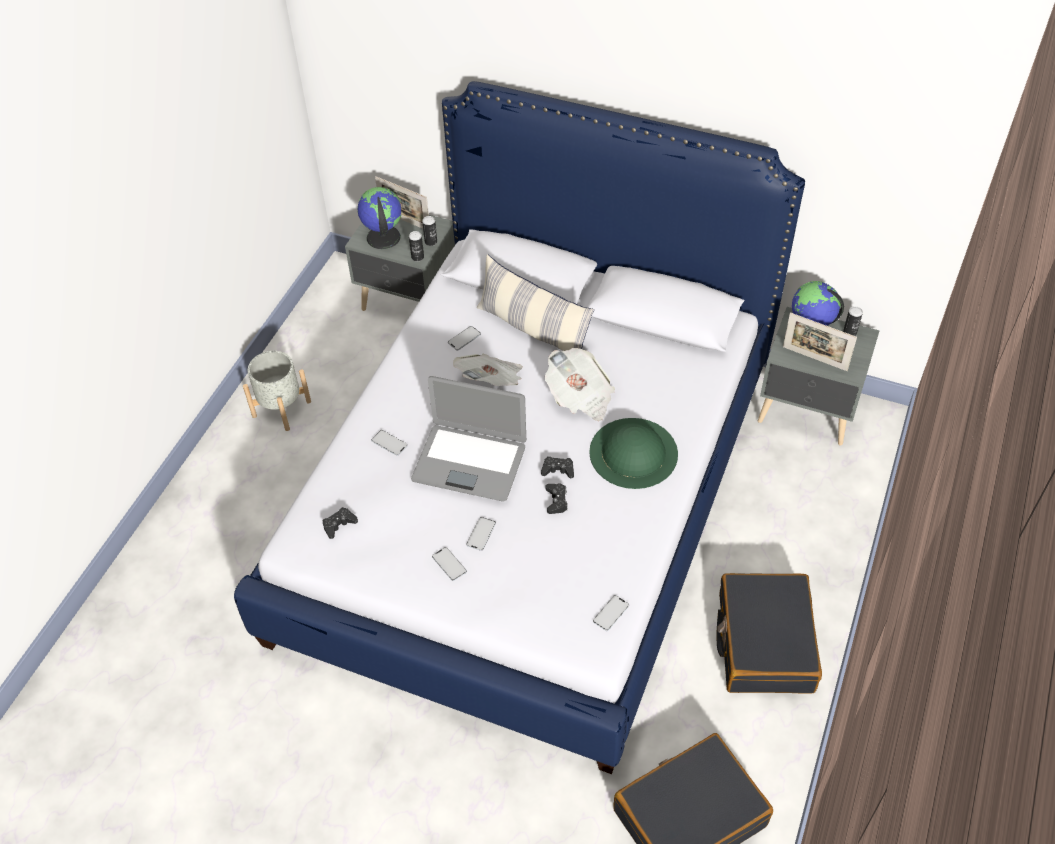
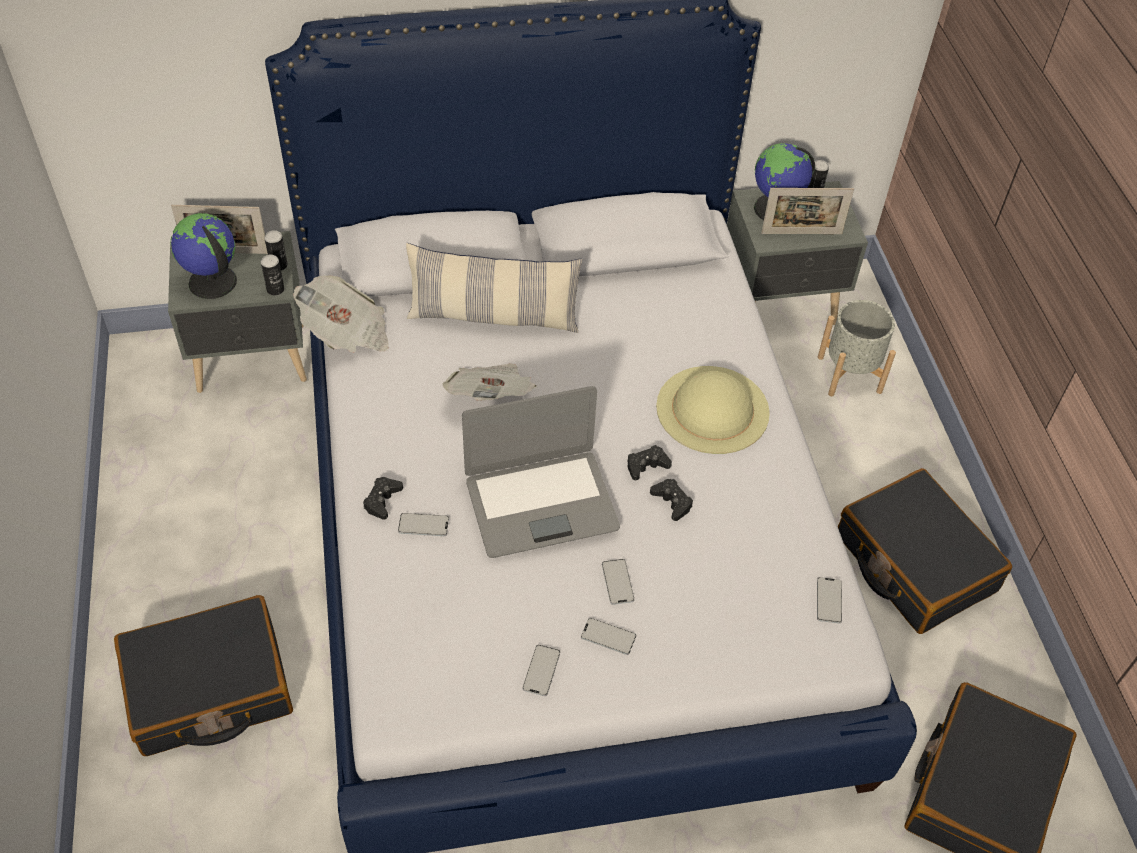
camera: 35 degrees left, 0 degrees up
grey planter [243,351,311,431] -> grey planter moved to [818,300,896,396]
black game controller [322,507,358,539] -> black game controller moved to [363,477,403,520]
phone [448,326,481,351] -> phone moved to [523,645,560,696]
newspaper [544,348,615,421] -> newspaper moved to [293,276,389,353]
green hat [589,418,678,489] -> beige hat [656,366,770,454]
none -> black suitcase [114,595,293,756]

